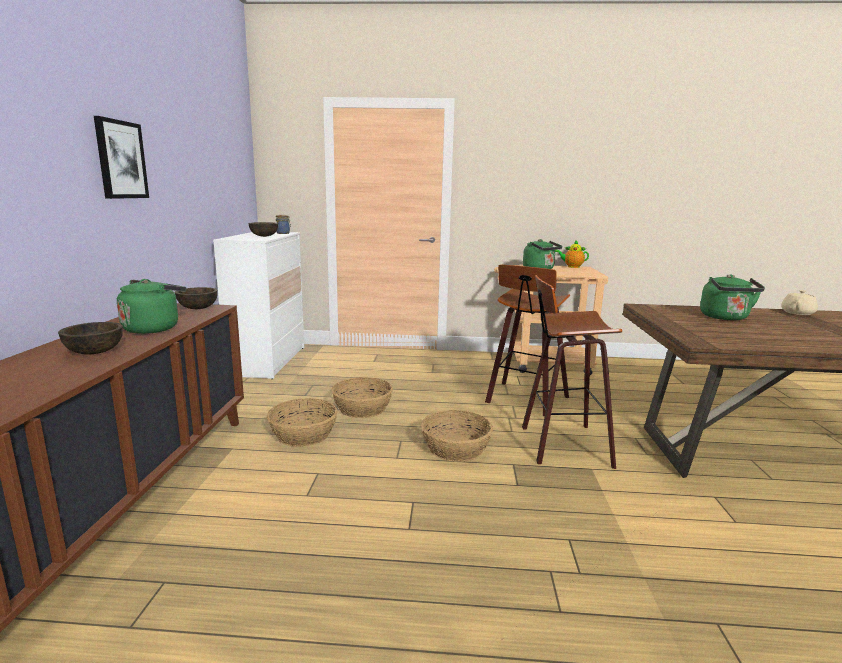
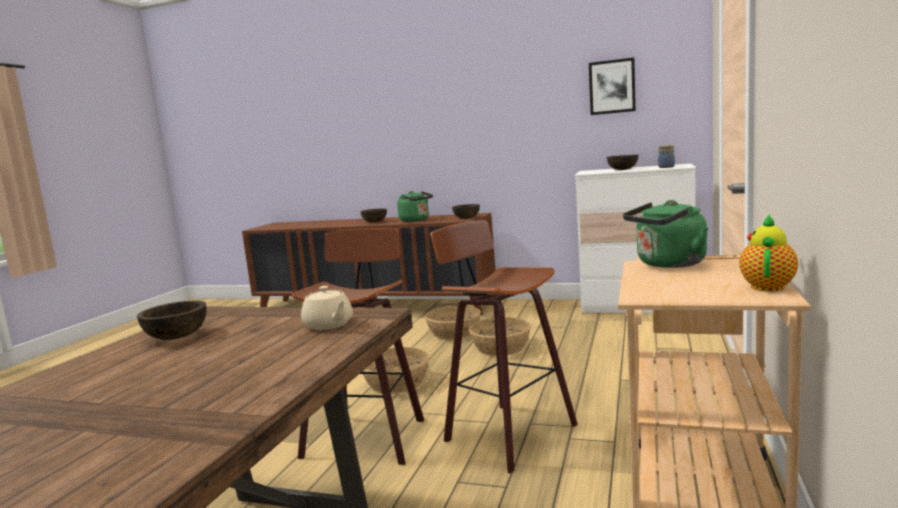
camera: 105 degrees right, 5 degrees down
picture [94,116,149,199] -> picture moved to [589,57,636,115]
green kettle [700,274,765,320] -> none
beige teapot [781,290,818,315] -> beige teapot moved to [301,286,353,330]
none -> brown bowl [137,301,207,340]

